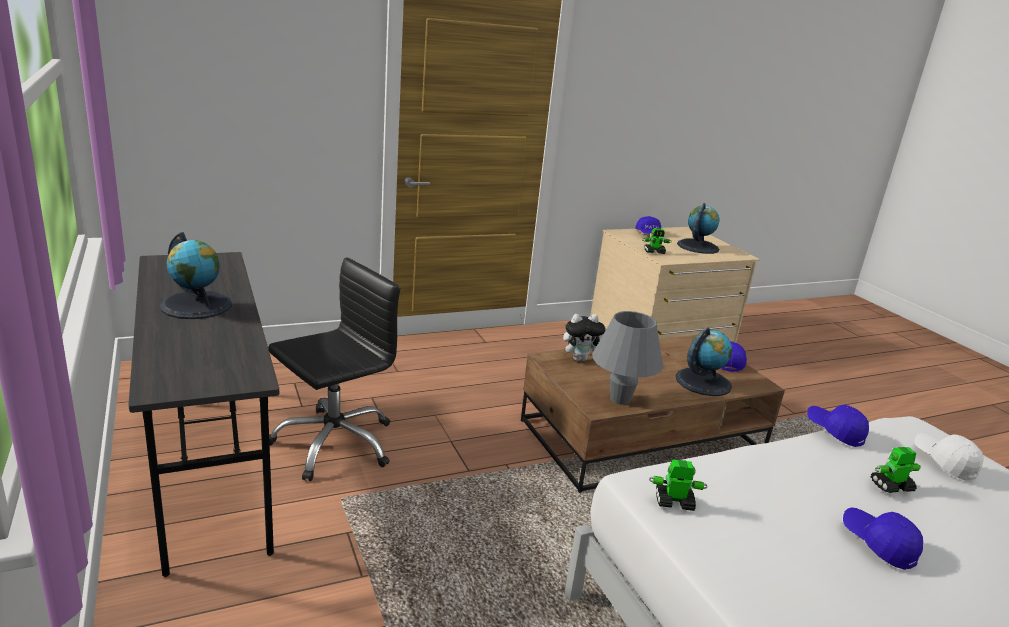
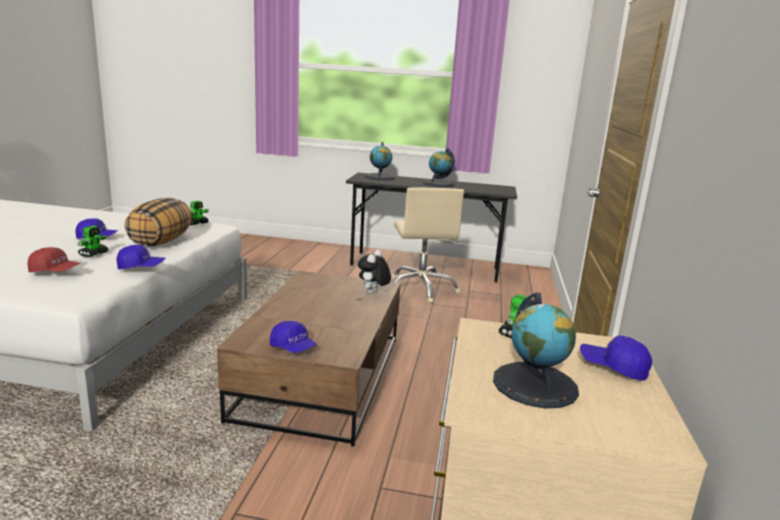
camera: 125 degrees right, 5 degrees down
black office chair [268,257,401,481] -> beige office chair [391,188,464,304]
grey table lamp [593,311,663,405] -> none
globe [675,328,732,396] -> globe moved to [364,142,395,180]
white cap [915,433,984,480] -> red cap [28,247,81,272]
none -> pillow [125,198,192,246]

